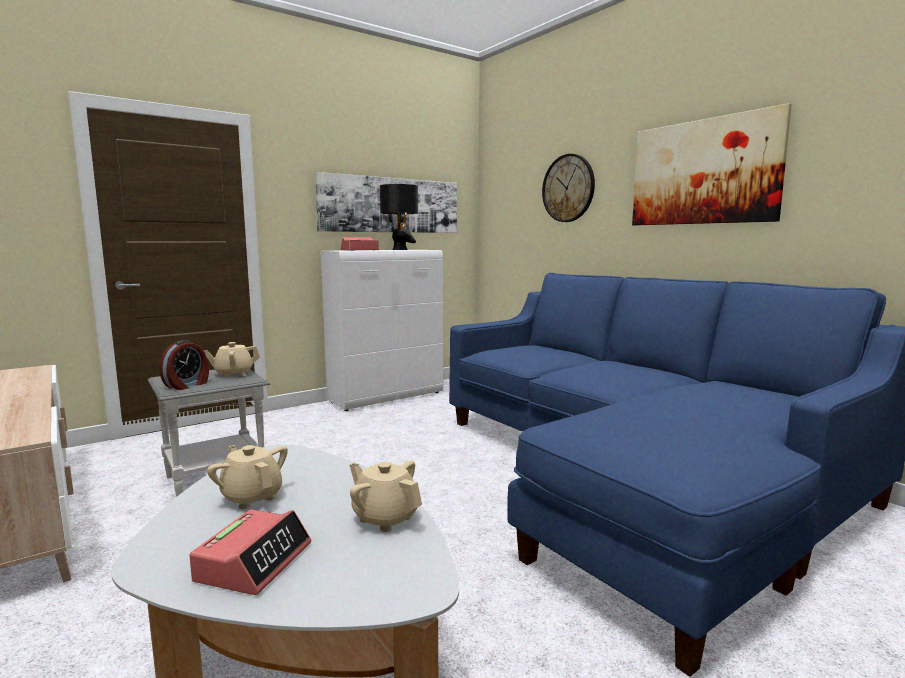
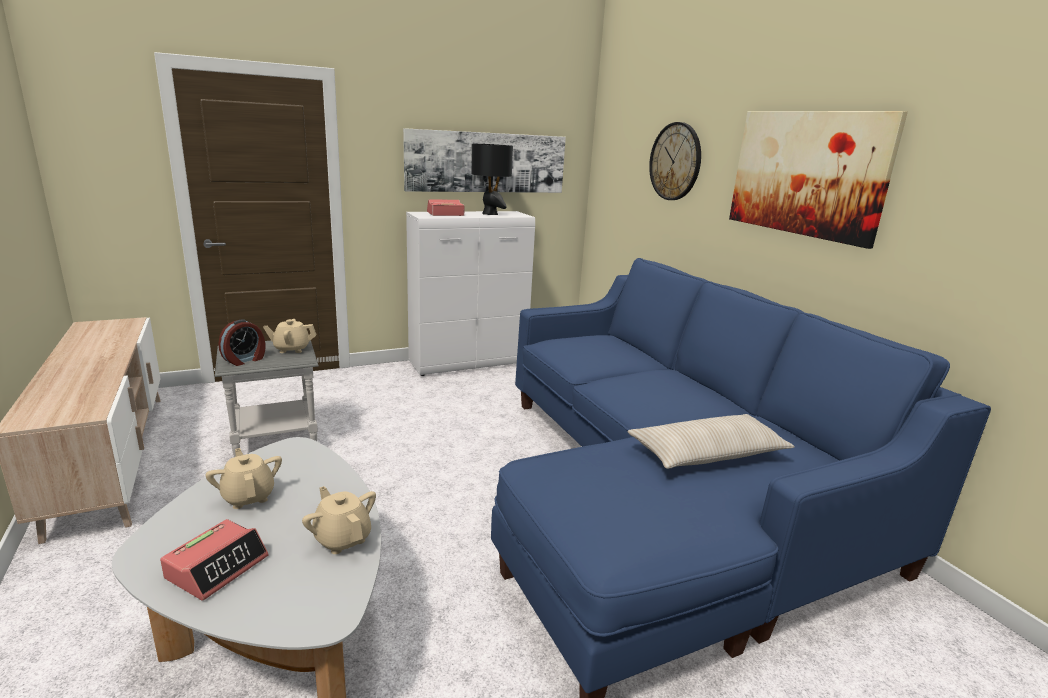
camera: 10 degrees right, 10 degrees up
none -> beige pillow [628,414,795,469]

